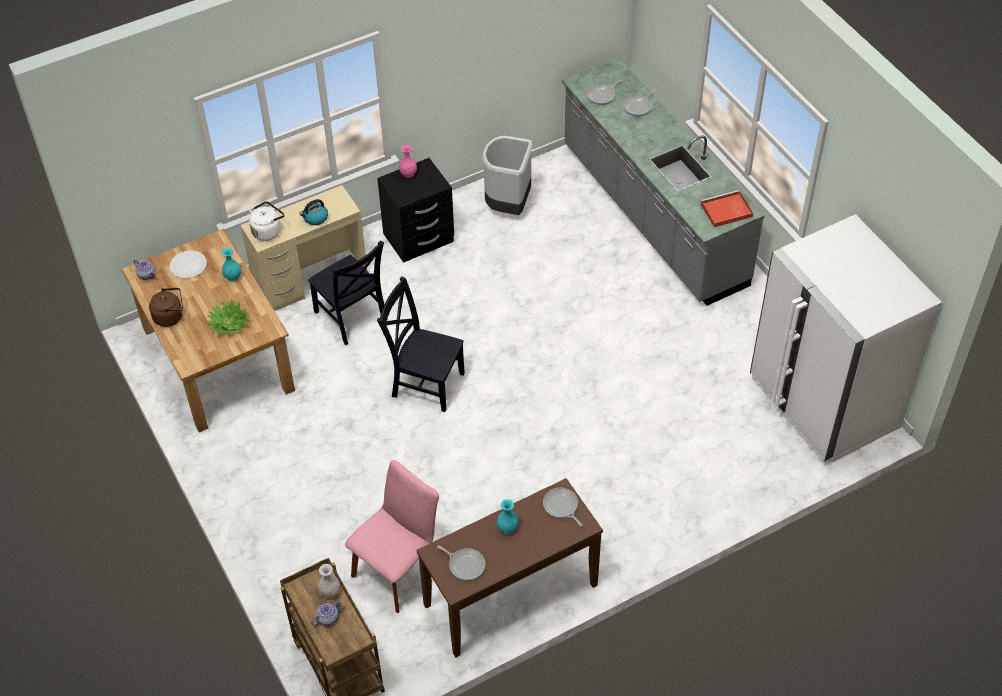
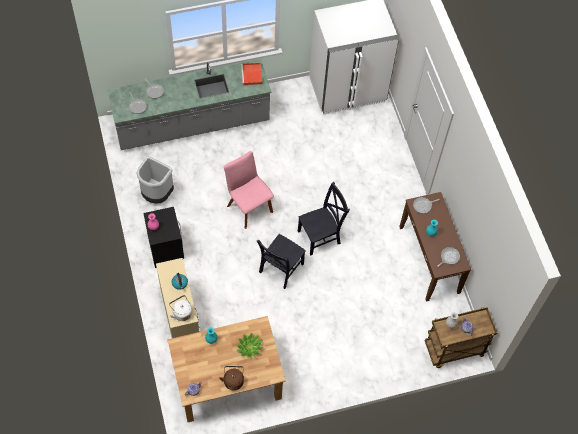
camera: 80 degrees left, 10 degrees up
white plate [170,250,207,278] -> none
black chair [308,240,388,345] -> black chair moved to [298,182,350,255]
pink chair [345,460,439,613] -> pink chair moved to [224,151,274,229]

